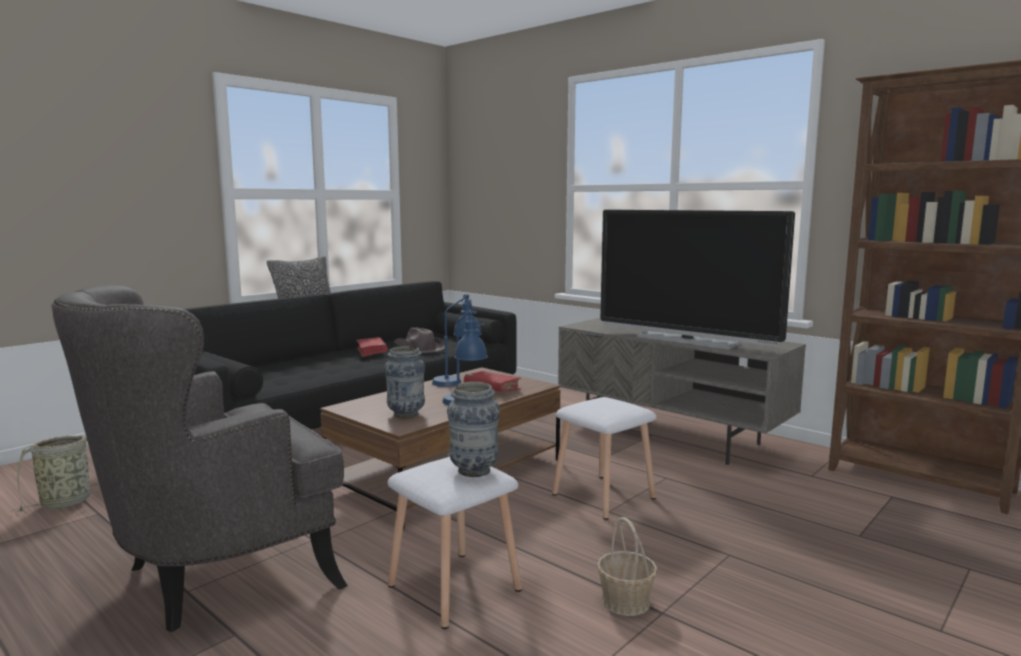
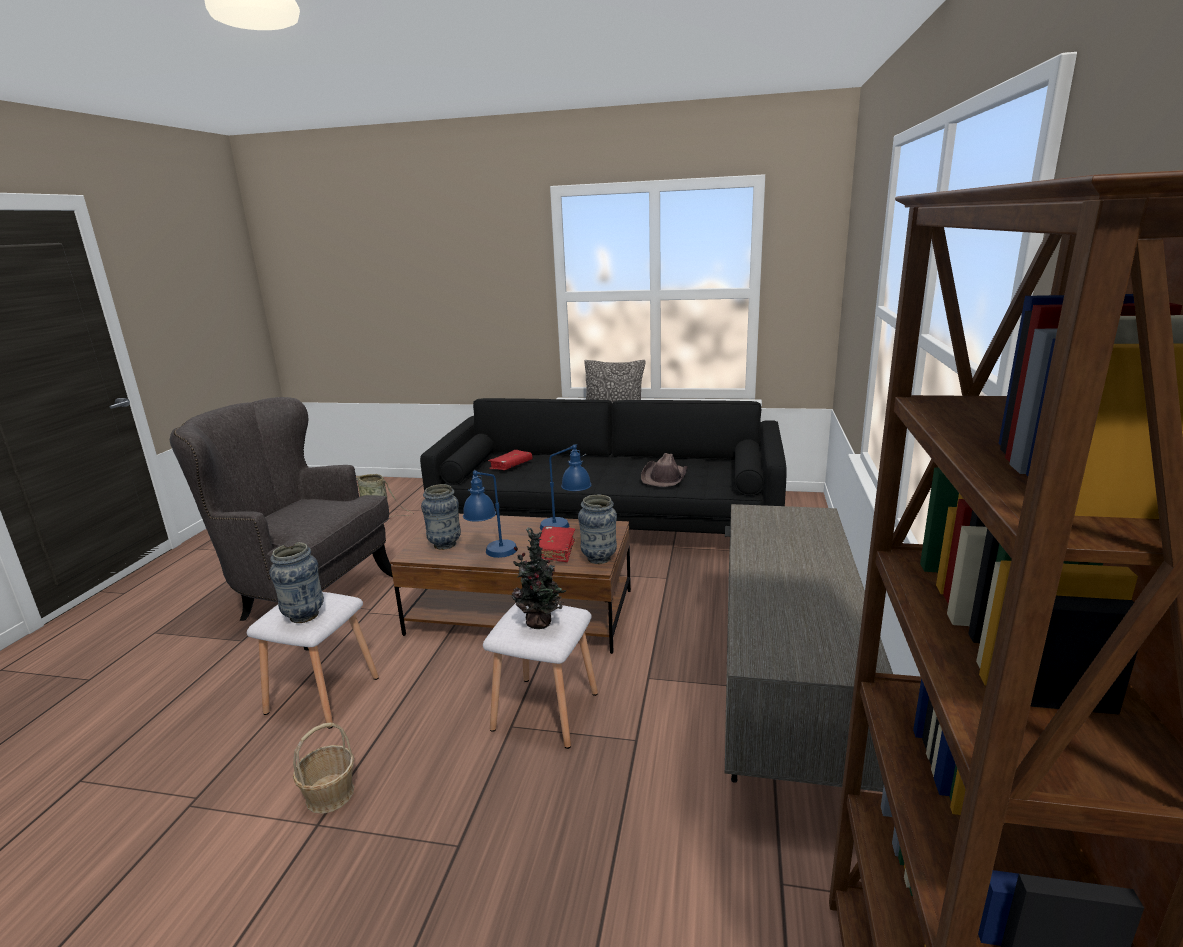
camera: 60 degrees right, 10 degrees up
red book [356,337,388,357] -> red book moved to [488,450,532,470]
television [600,210,795,349] -> none
none -> potted plant [511,527,567,629]
none -> vase [578,494,617,564]

